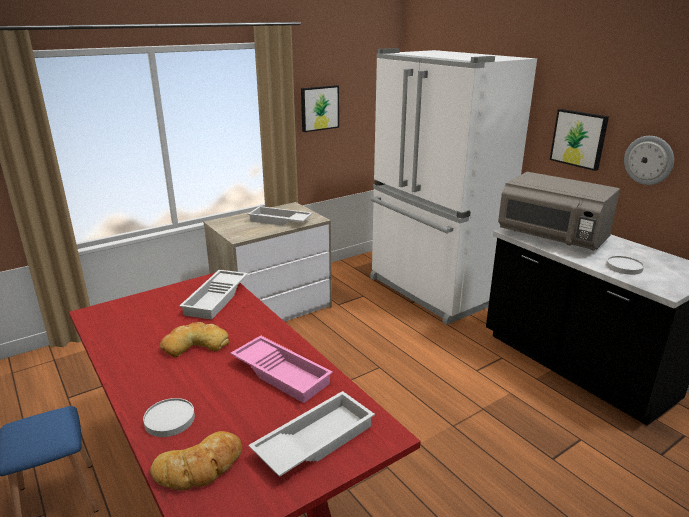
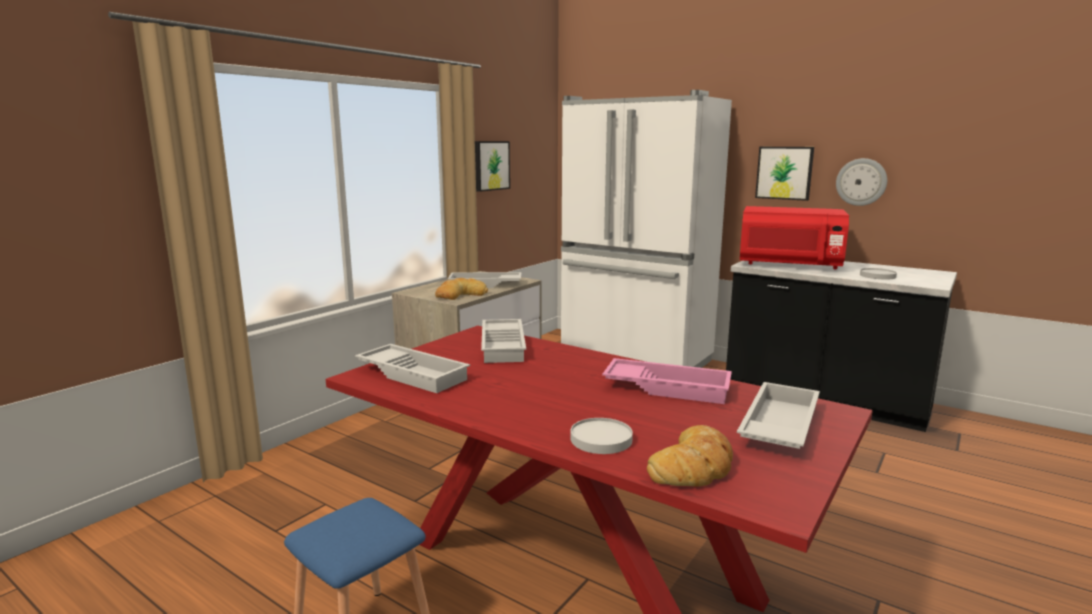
camera: 20 degrees left, 10 degrees down
bread [160,322,229,357] -> bread moved to [435,278,488,300]
grey microwave [498,172,620,250] -> red microwave [740,206,849,269]
none -> white tray [355,344,470,393]

